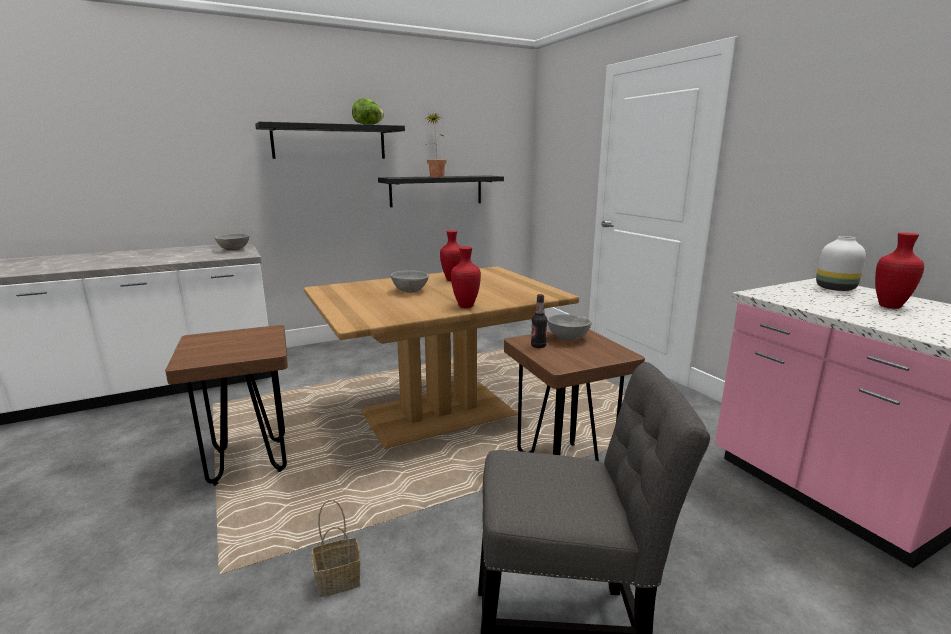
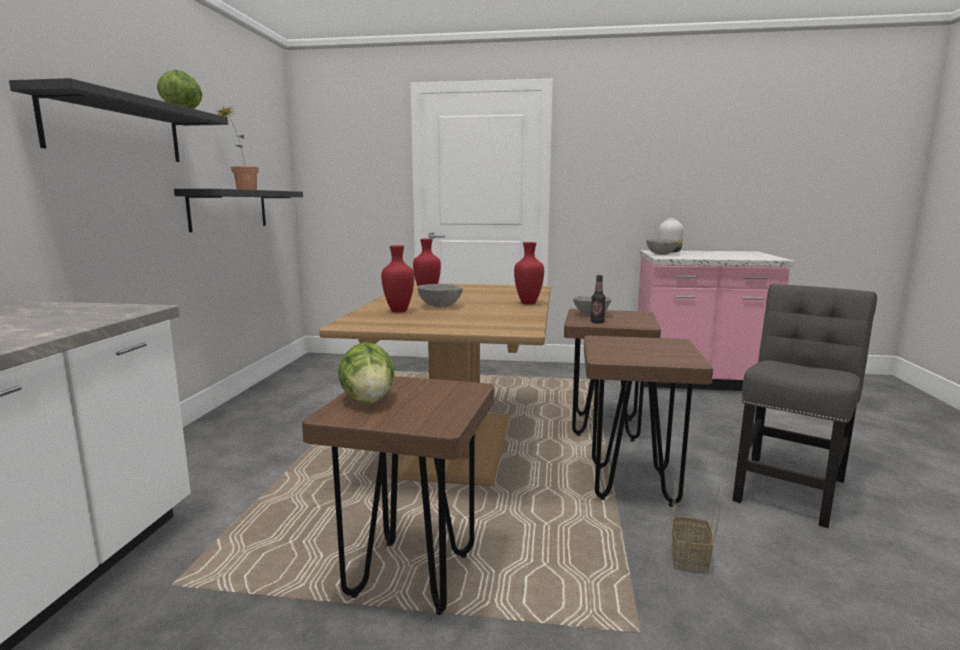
camera: 55 degrees left, 5 degrees down
grey bowl [215,233,249,251] -> grey bowl moved to [646,239,679,255]
red vase [875,232,924,309] -> red vase moved to [381,245,414,313]
none -> lettuce [338,342,395,404]
none -> brown stool [584,336,713,507]

